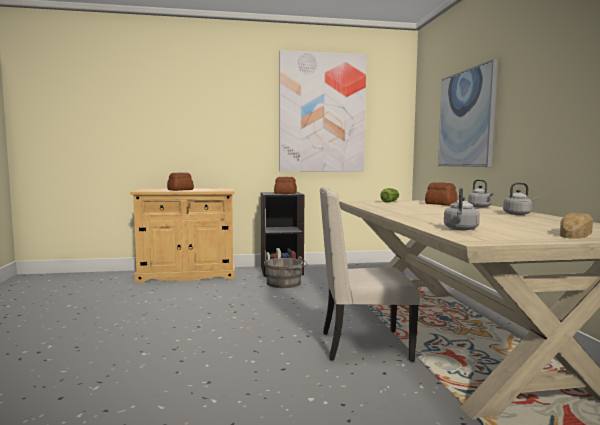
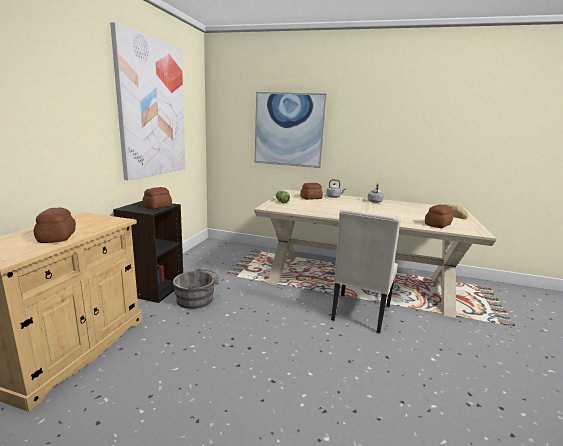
camera: 65 degrees left, 10 degrees up
grey kettle [444,188,480,230] -> bread [425,205,453,228]

